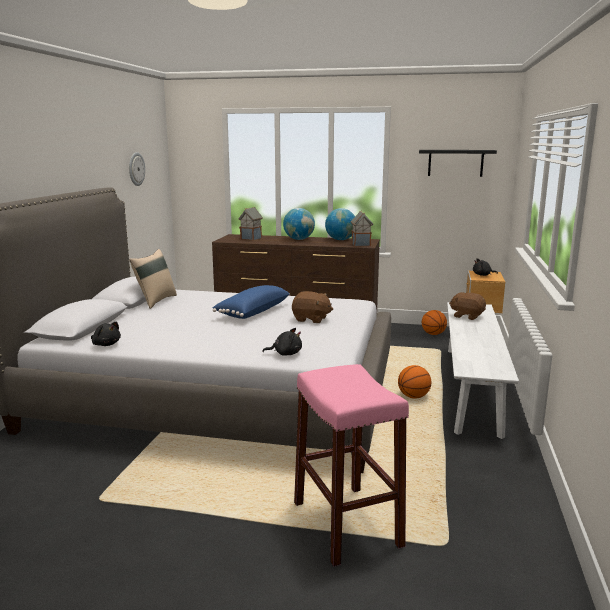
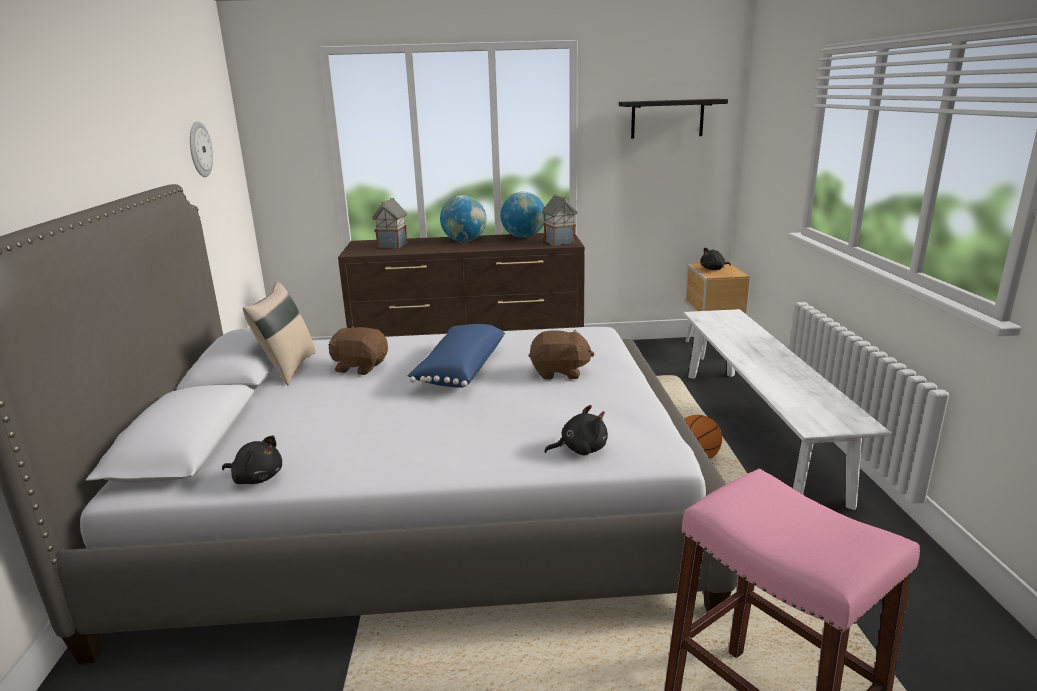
camera: 15 degrees left, 5 degrees up
basketball [422,310,447,335] -> none
brown plush toy [449,292,486,320] -> brown plush toy moved to [329,326,388,375]

